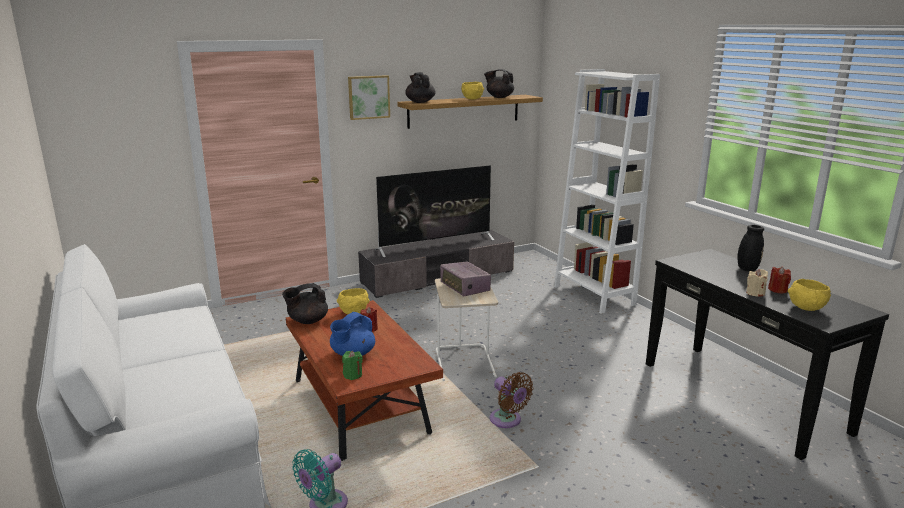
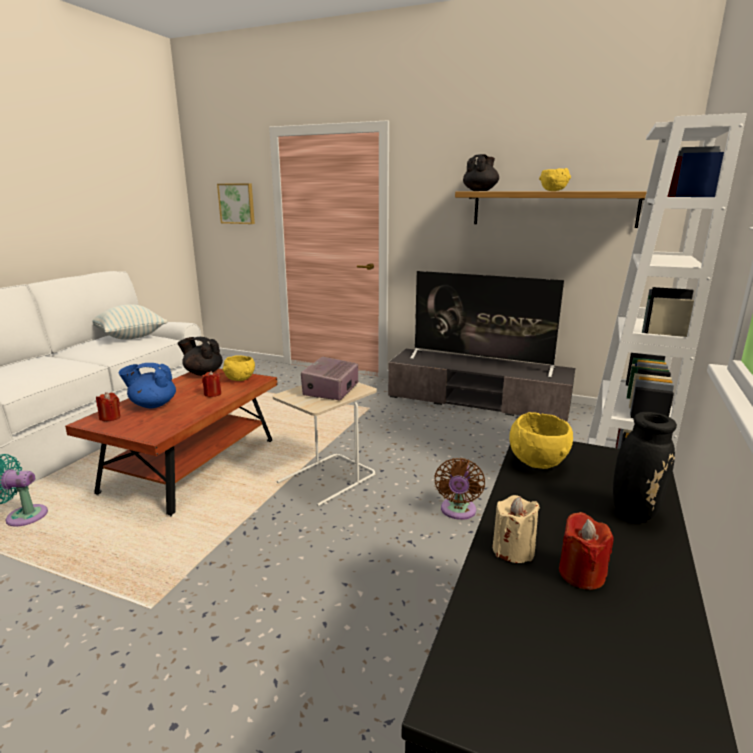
camera: 50 degrees right, 0 degrees up
green candle [342,351,363,380] -> red candle [96,392,121,421]
picture [348,75,390,120] -> picture moved to [217,183,255,224]
black teapot [484,69,514,98] -> none
brown fan [490,372,533,428] -> brown fan moved to [434,458,485,520]
yellow bowl [788,279,831,311] -> yellow bowl moved to [509,412,573,469]
none -> pillow [92,304,167,340]

